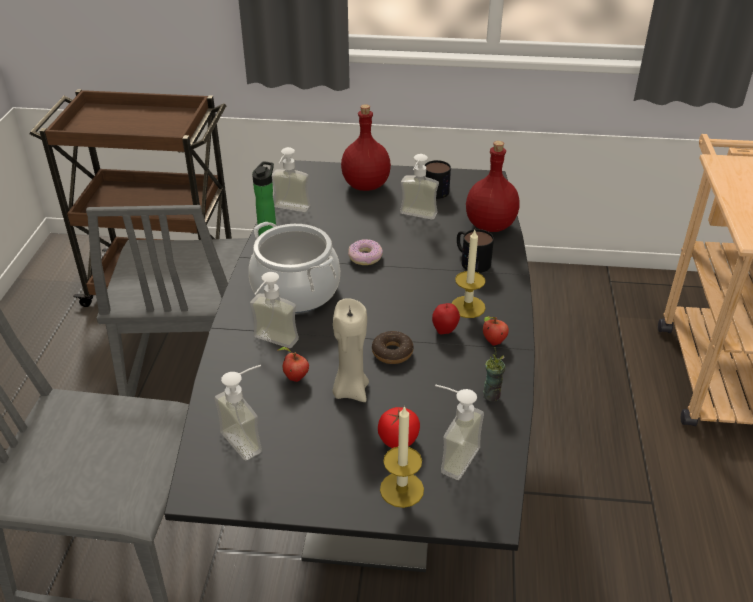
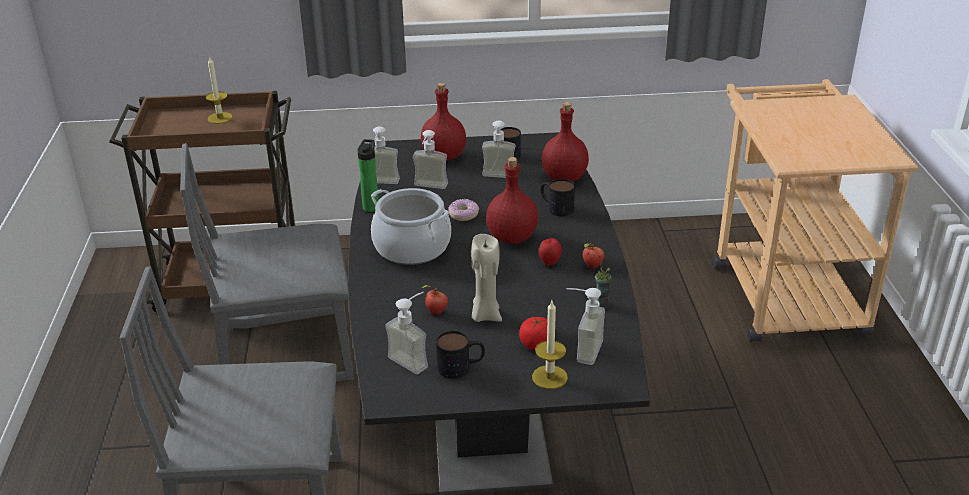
camera: 10 degrees left, 5 degrees down
grey chair [86,205,248,397] -> grey chair turned 90 degrees clockwise [180,143,354,382]
soap dispenser [250,272,299,348] -> soap dispenser moved to [413,130,448,189]
donut [372,331,414,364] -> none
candle [451,230,486,318] -> candle moved to [206,56,233,124]
none -> mug [436,331,485,379]
none -> red bottle [486,157,538,244]

